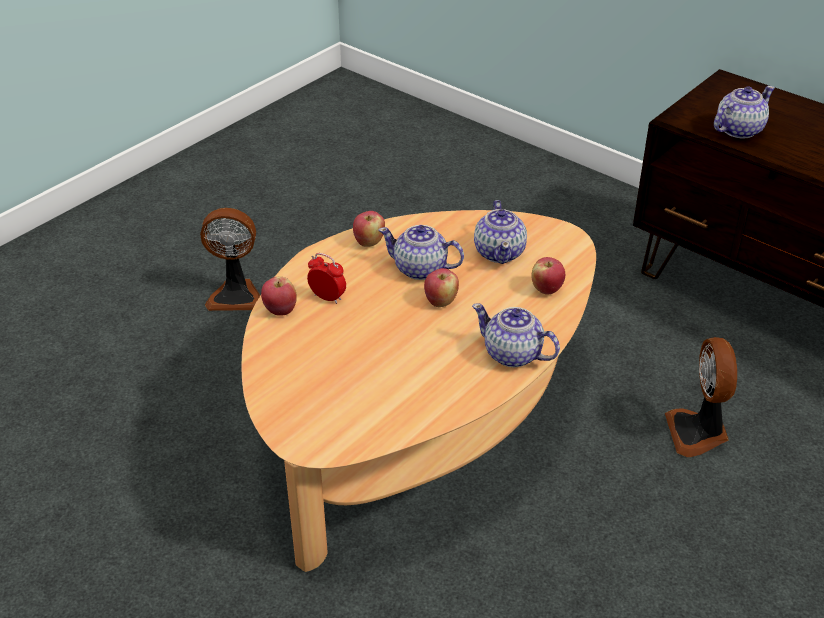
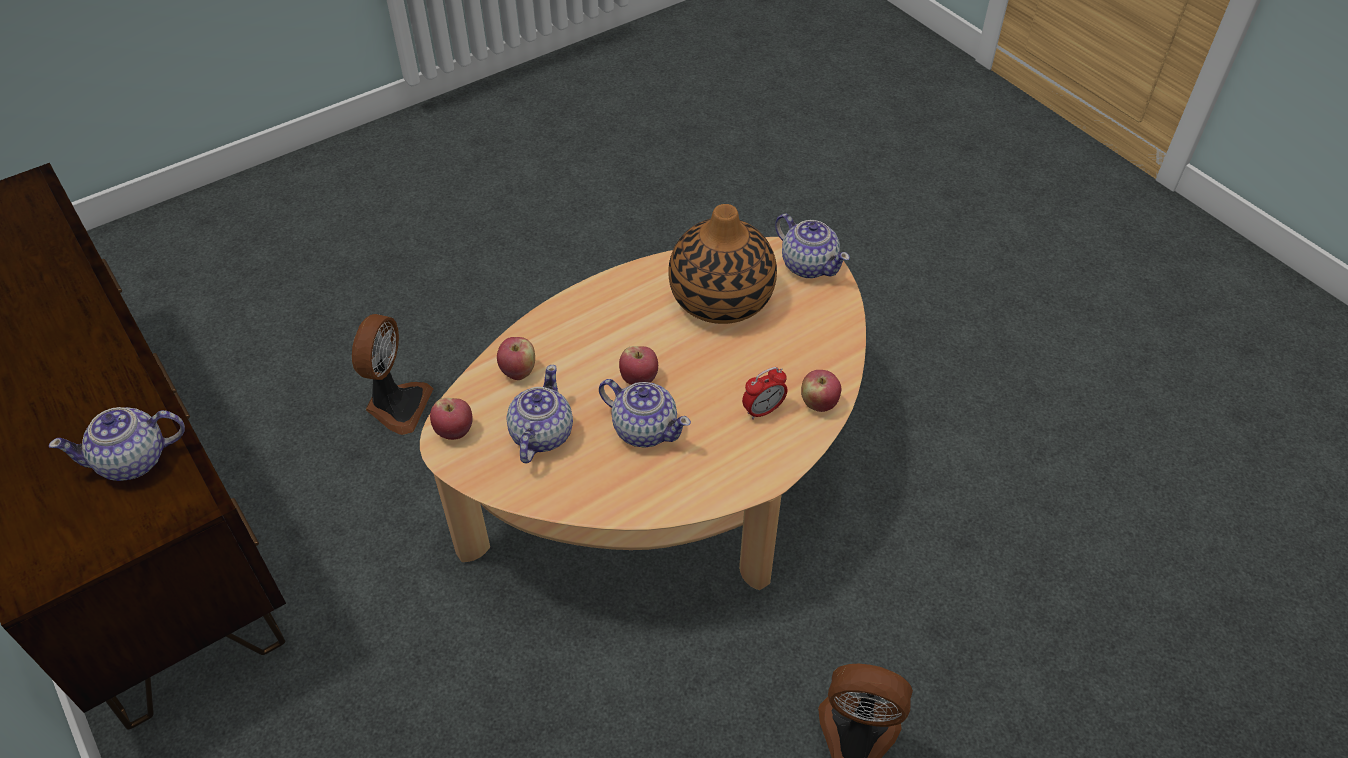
camera: 165 degrees left, 10 degrees up
alarm clock [307,253,346,304] -> alarm clock turned 75 degrees counterclockwise [742,367,787,420]
apple [353,211,385,247] -> apple moved to [430,398,473,440]
teapot [472,303,560,367] -> teapot moved to [775,214,850,278]
none -> vase [668,204,777,324]

